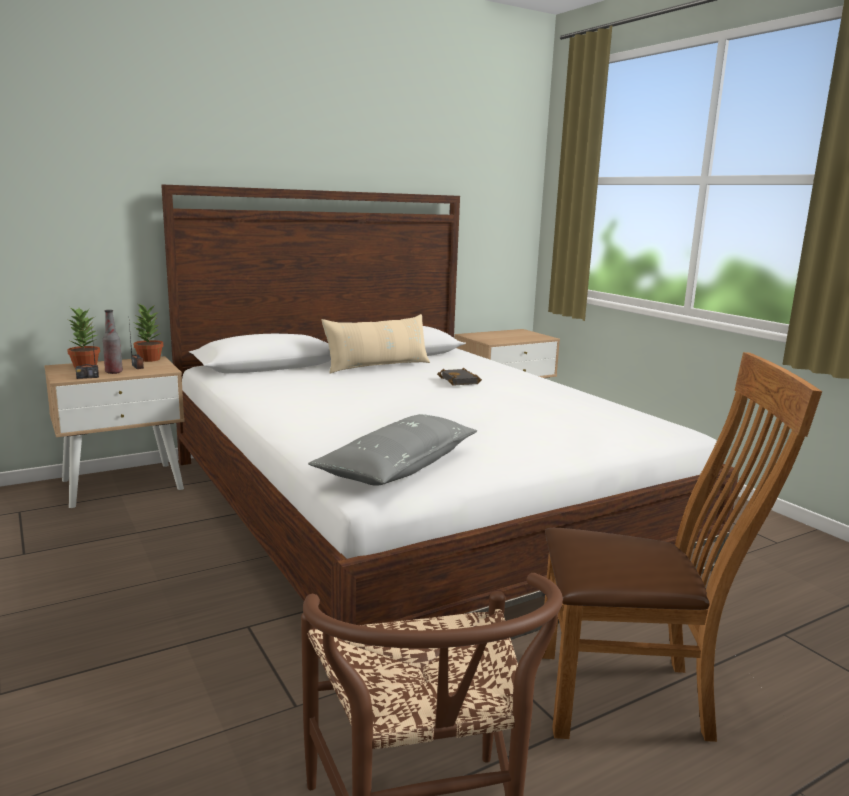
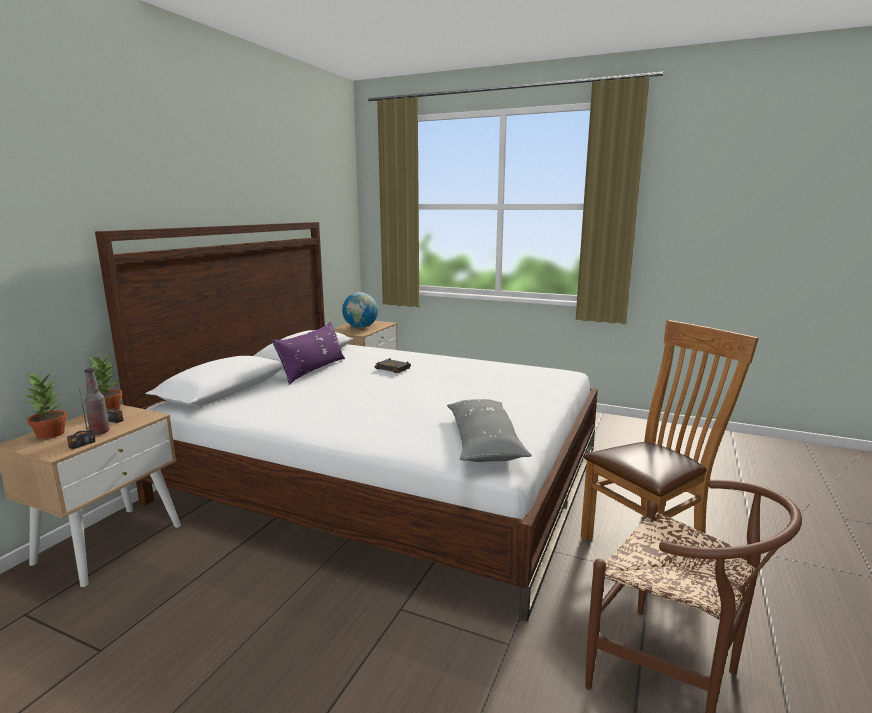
camera: 35 degrees left, 0 degrees up
beige pillow [322,314,430,374] -> purple pillow [272,321,345,385]
none -> globe [342,292,378,328]

